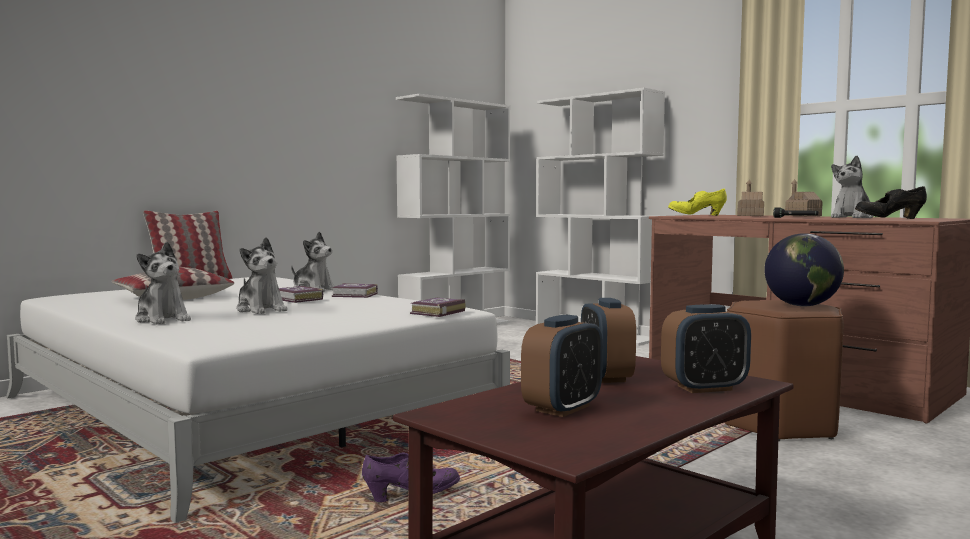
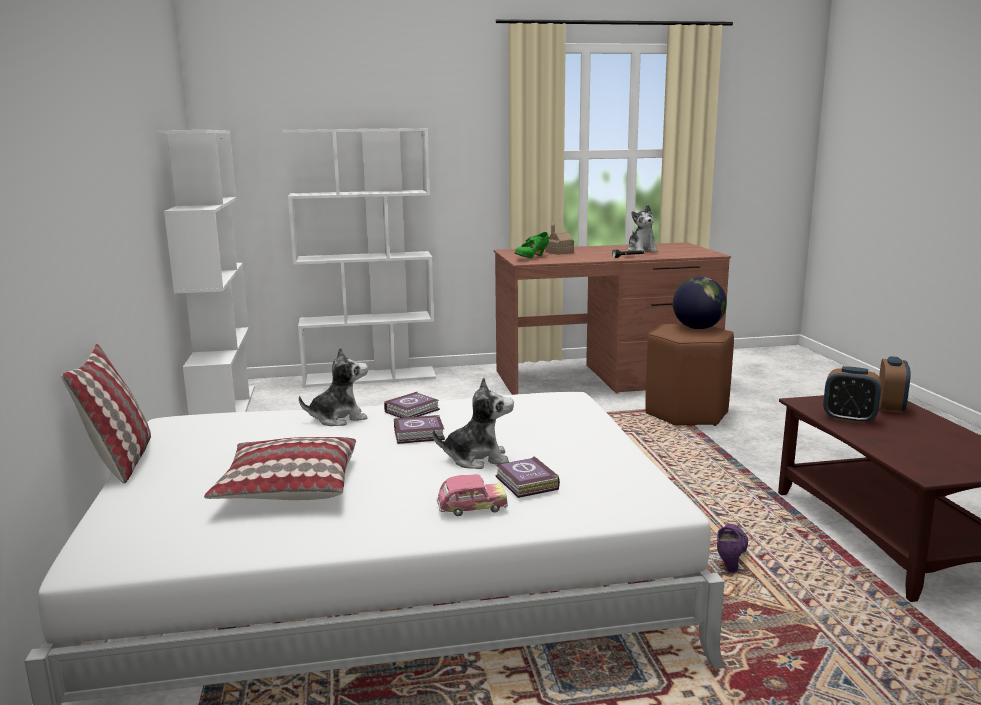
camera: 55 degrees left, 10 degrees up
plush toy [135,242,191,325] -> toy car [437,474,508,516]
book [410,298,466,317] -> book moved to [496,456,560,498]
alarm clock [521,315,603,417] -> none
yellow shoe [668,189,727,216] -> green shoe [515,232,549,258]
toy house [785,179,823,216] -> none
black shoe [855,186,927,219] -> none

